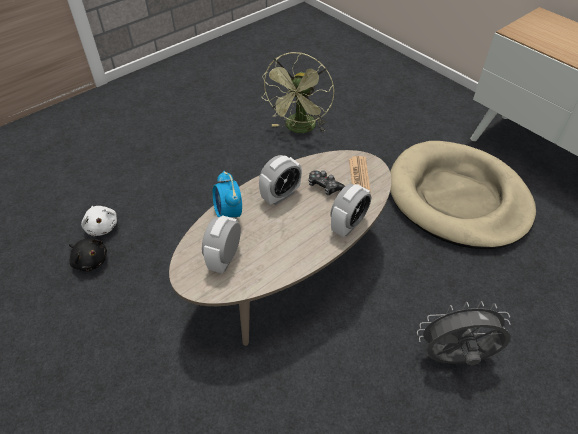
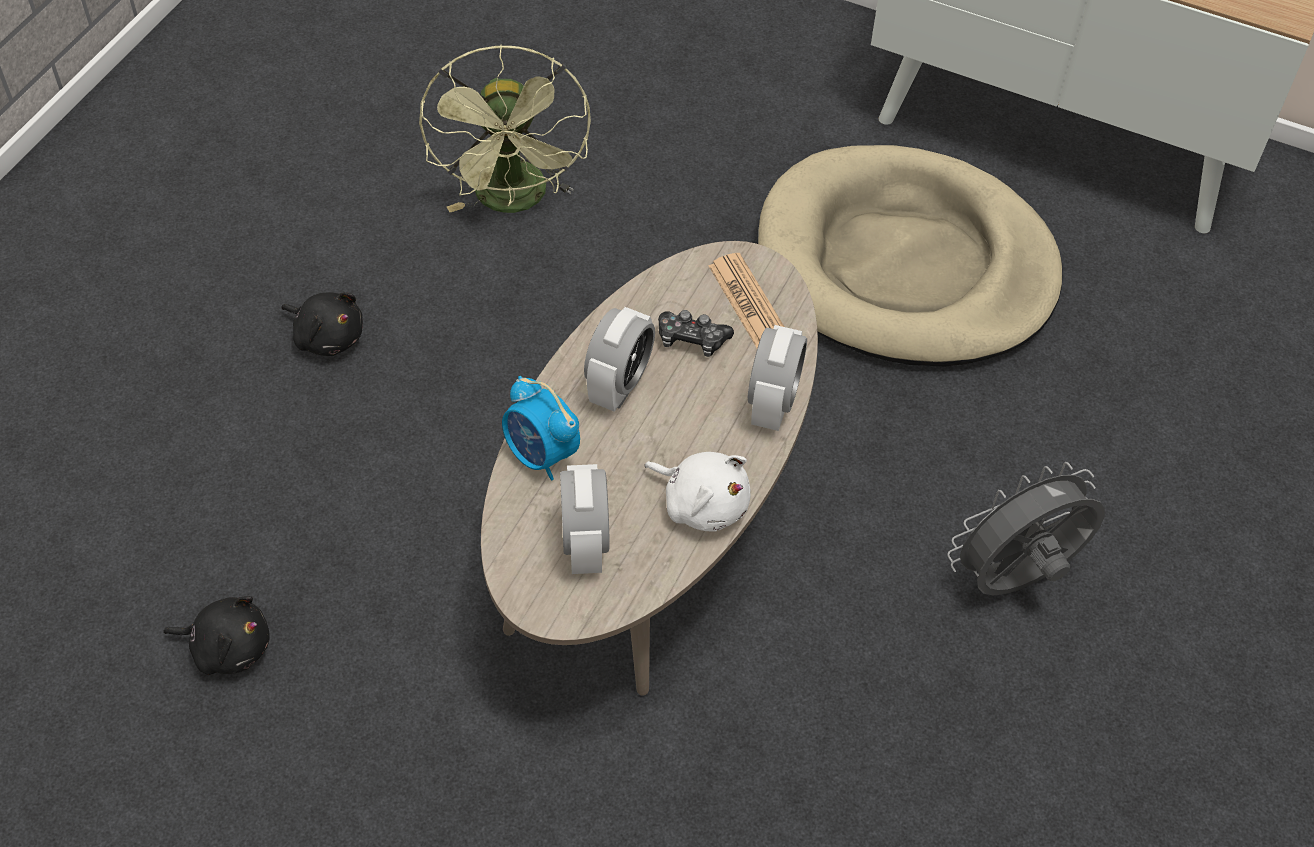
camera: 25 degrees left, 5 degrees up
white plush toy [81,206,117,236] -> white plush toy moved to [645,452,750,532]
none -> black plush toy [282,292,363,356]

